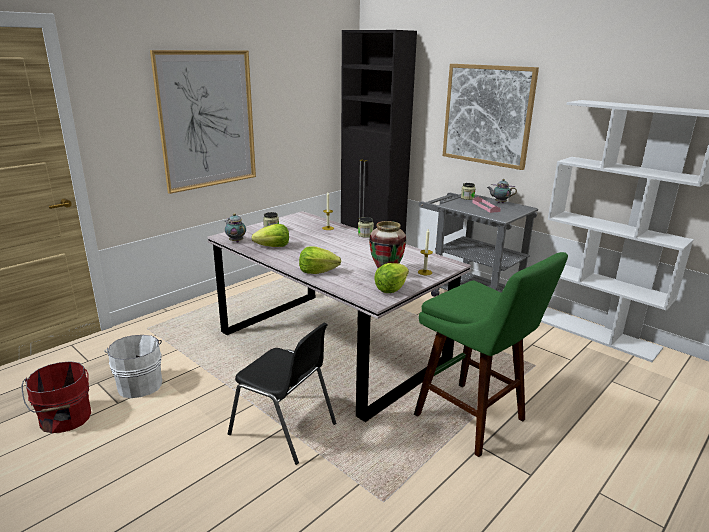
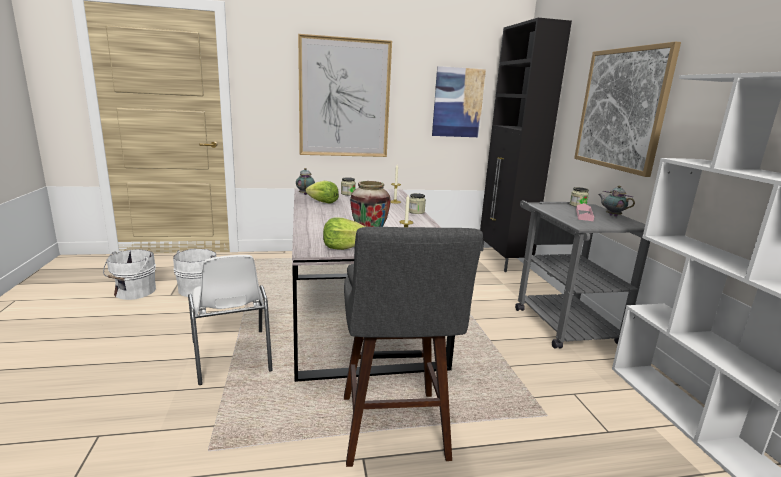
camera: 35 degrees right, 5 degrees down
red bucket [22,361,91,433] -> white bucket [103,249,156,300]
black chair [228,323,336,465] -> white chair [188,255,273,385]
lettuce [299,246,341,274] -> none
green stool [414,252,568,457] -> grey stool [344,227,483,467]
none -> picture [432,66,486,137]

